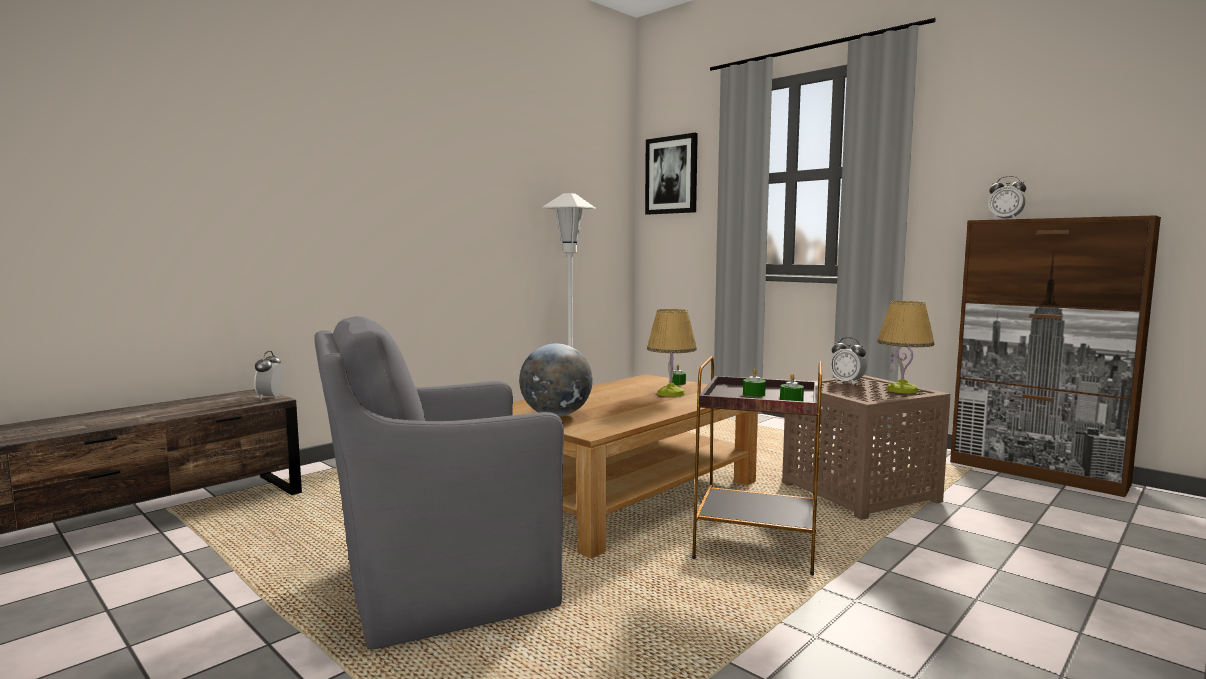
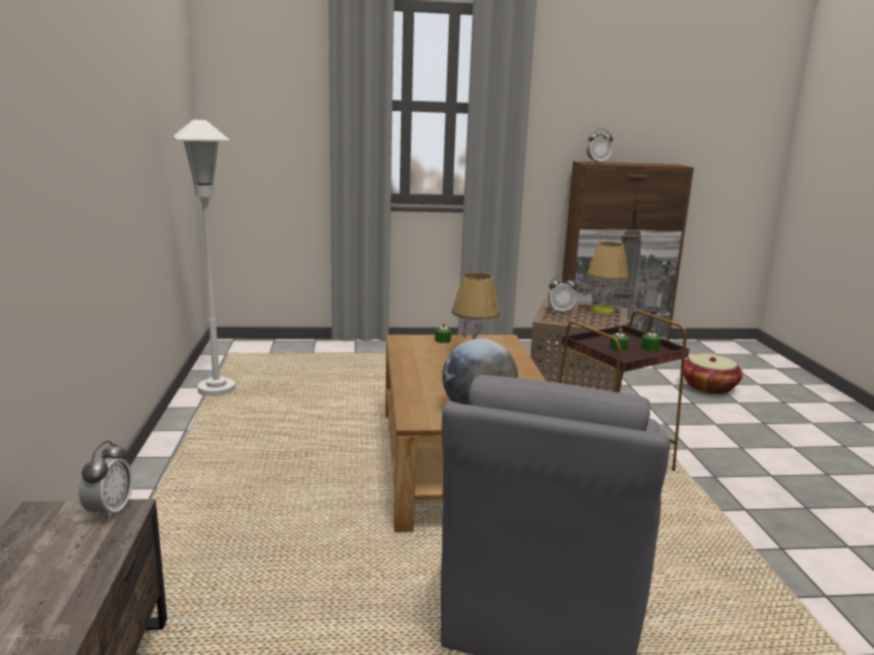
camera: 50 degrees left, 10 degrees up
alarm clock [254,351,285,400] -> alarm clock turned 120 degrees counterclockwise [78,441,133,521]
picture [645,133,698,214] -> none
none -> basket [683,353,743,394]

